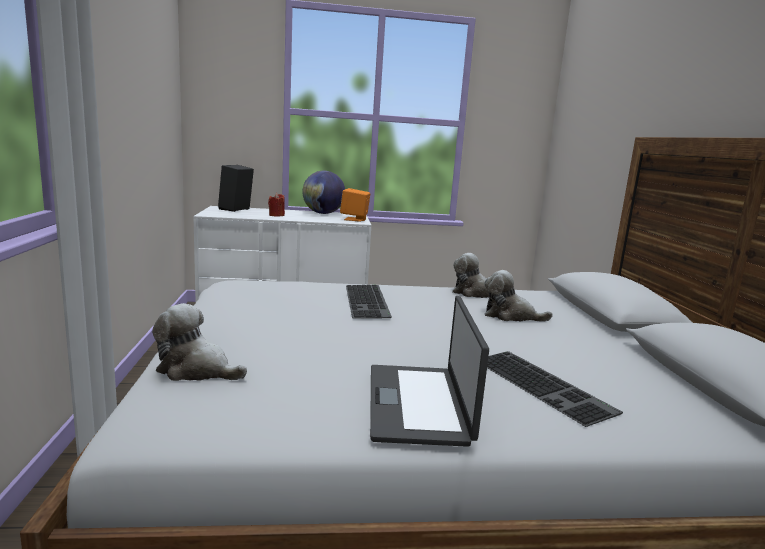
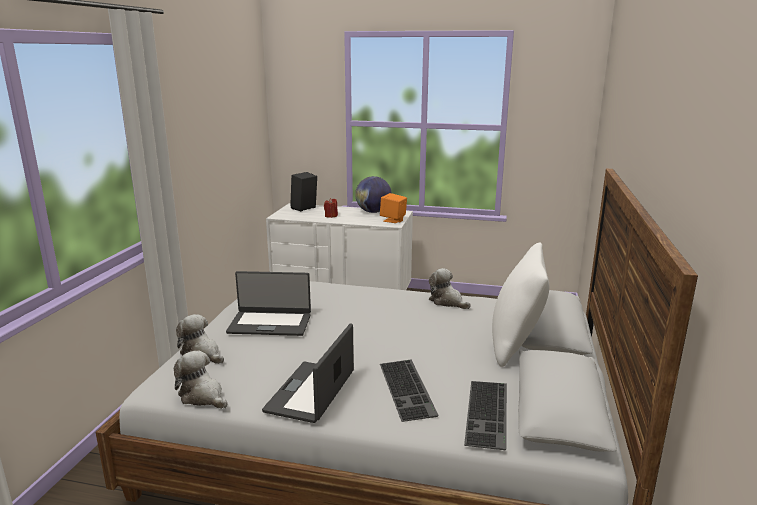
camera: 20 degrees right, 5 degrees up
keyboard [346,285,392,319] -> keyboard moved to [464,381,507,450]
plush toy [484,270,553,322] -> plush toy moved to [174,350,227,409]
none -> laptop [226,271,311,336]
none -> white pillow [492,243,550,367]

